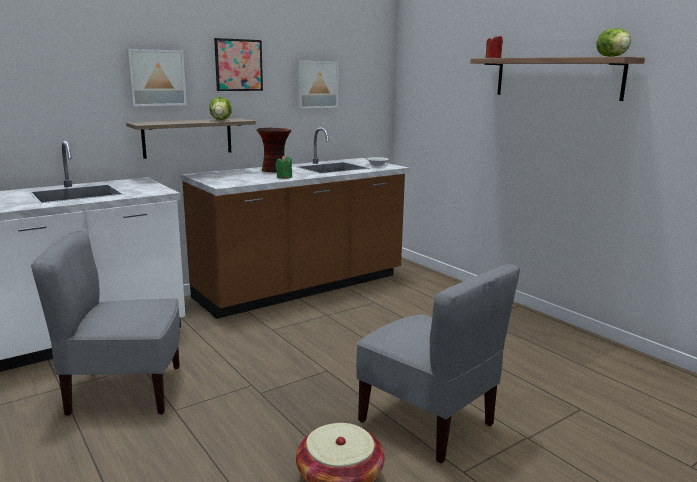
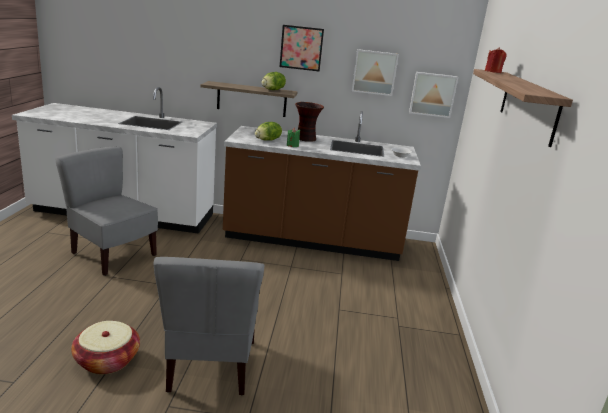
camera: 40 degrees right, 5 degrees up
picture [126,49,187,106] -> picture moved to [409,72,458,118]
lettuce [596,28,631,57] -> lettuce moved to [255,122,282,141]

